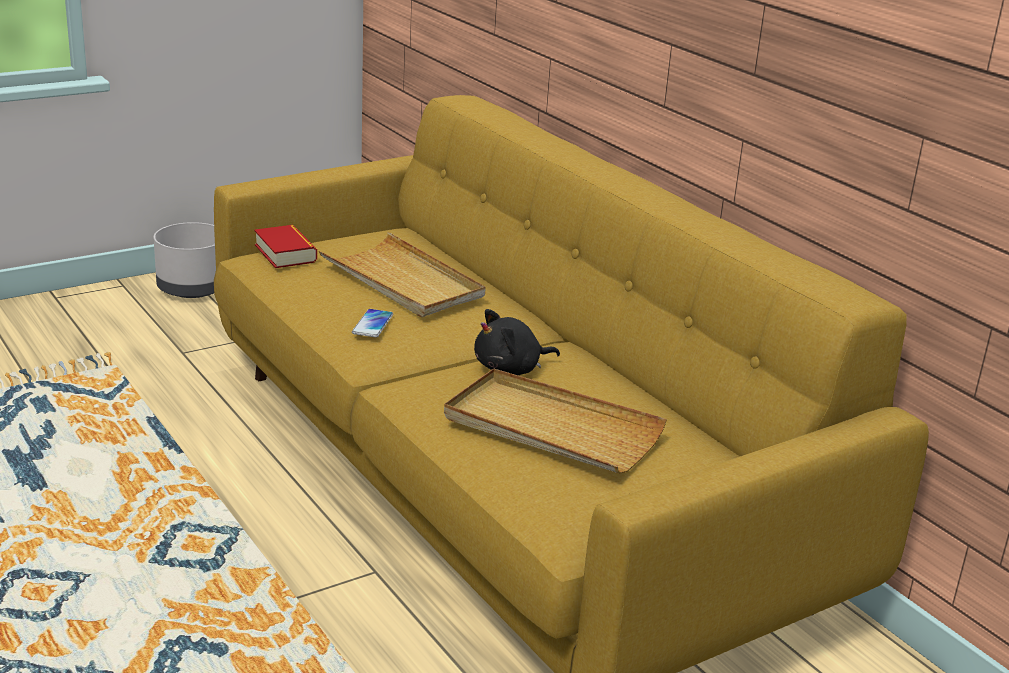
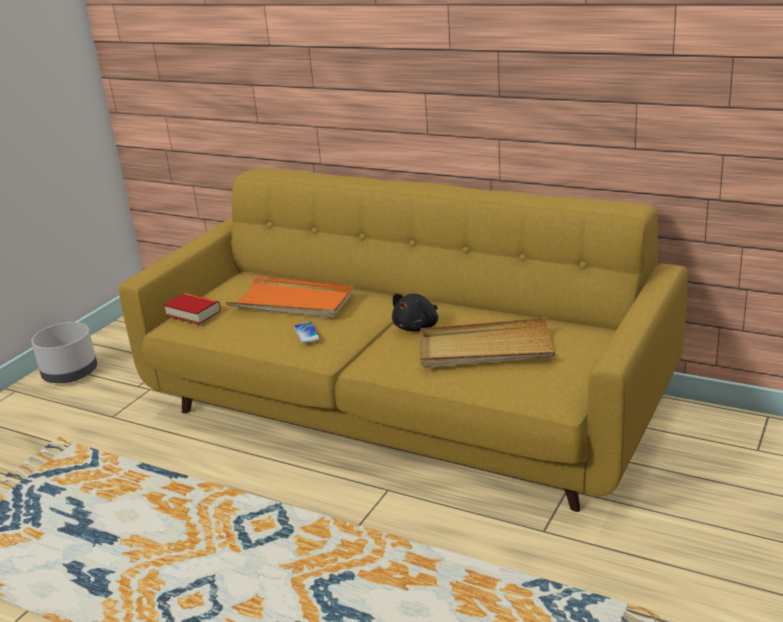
camera: 25 degrees left, 0 degrees up
beige tray [319,232,486,317] -> orange tray [226,275,354,318]

